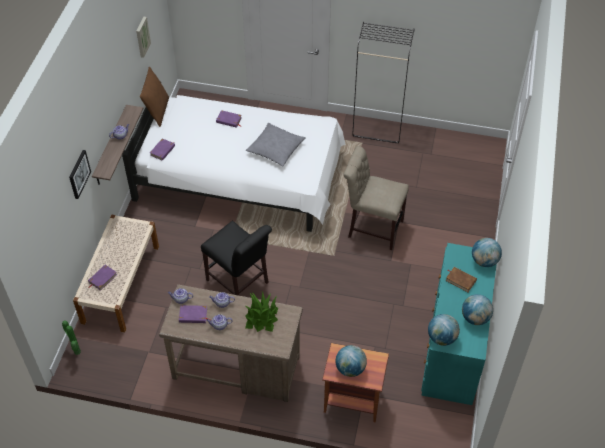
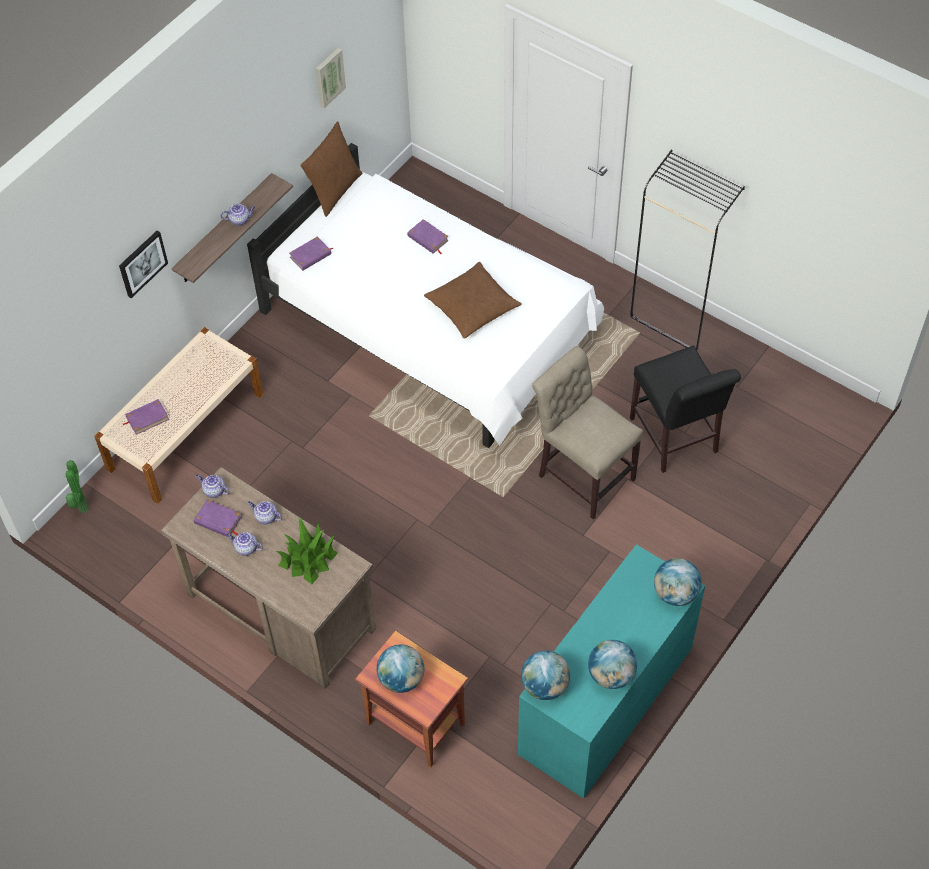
camera: 25 degrees right, 5 degrees up
black chair [201,220,272,296] -> black chair moved to [630,345,741,473]
grey pillow [246,123,306,166] -> brown pillow [424,262,522,339]
brown book [445,267,477,292] -> none

